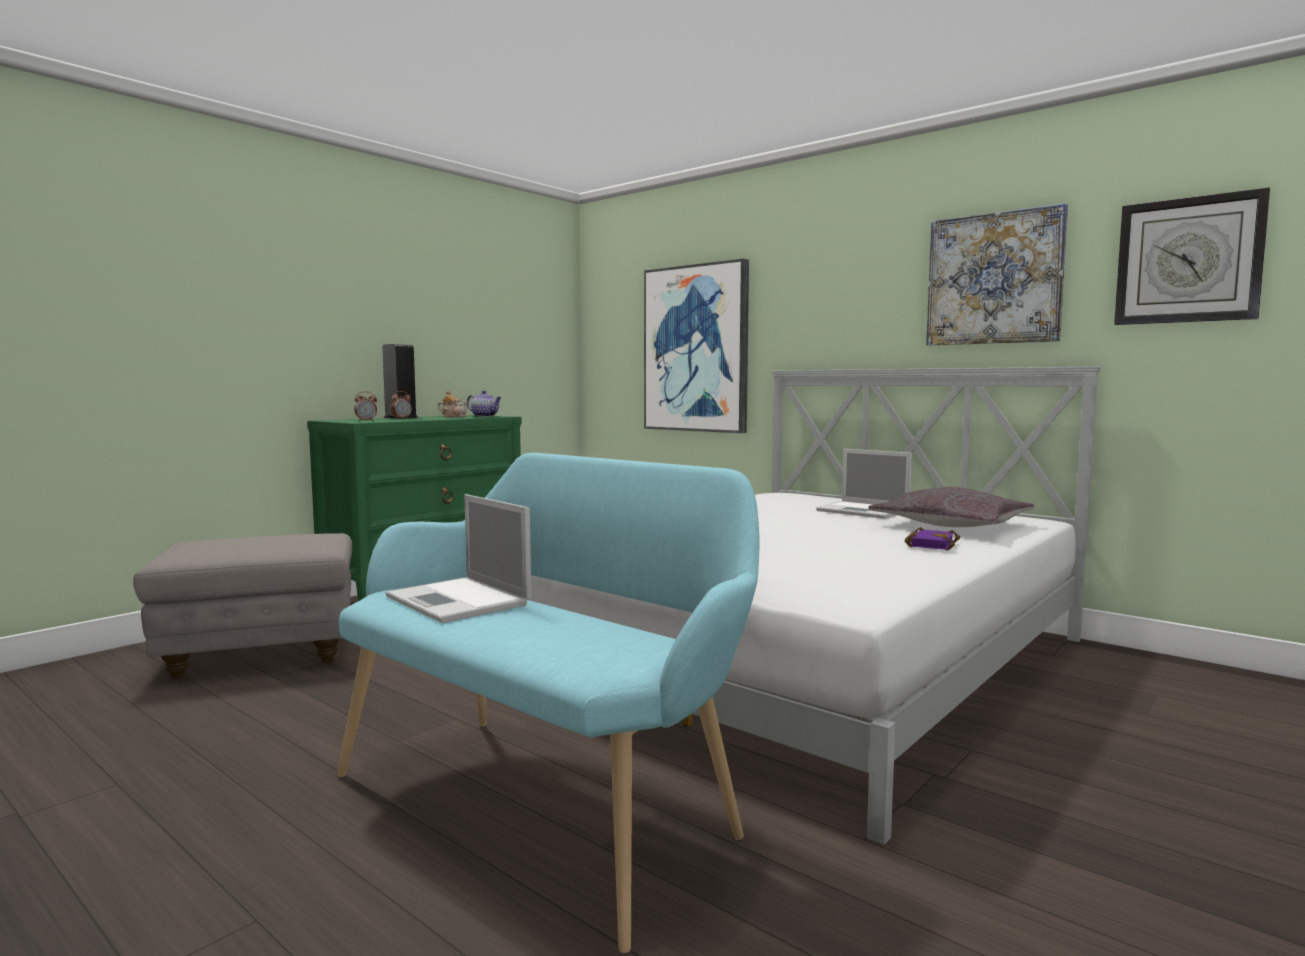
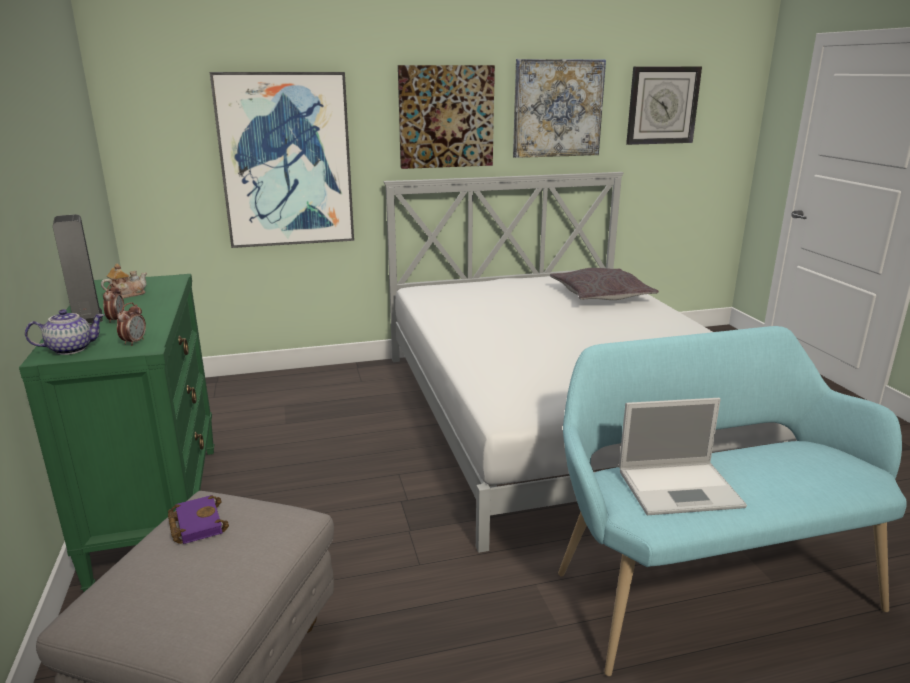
camera: 55 degrees left, 15 degrees up
teapot [467,390,502,417] -> teapot moved to [25,309,104,355]
laptop [816,449,912,519] -> none
purple book [905,527,960,551] -> purple book moved to [168,495,229,544]
none -> picture [398,65,495,169]

